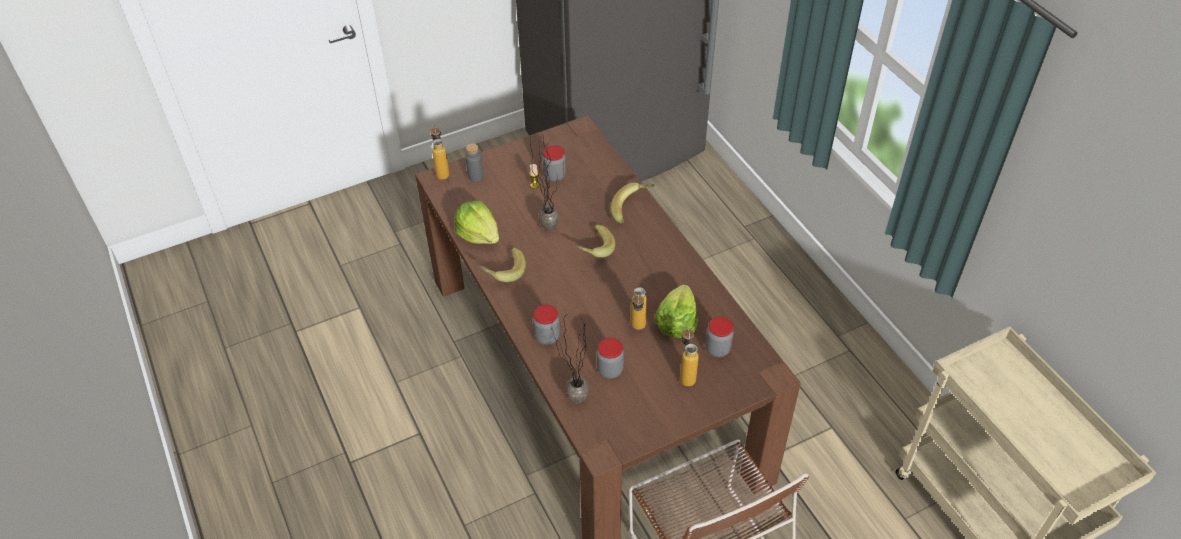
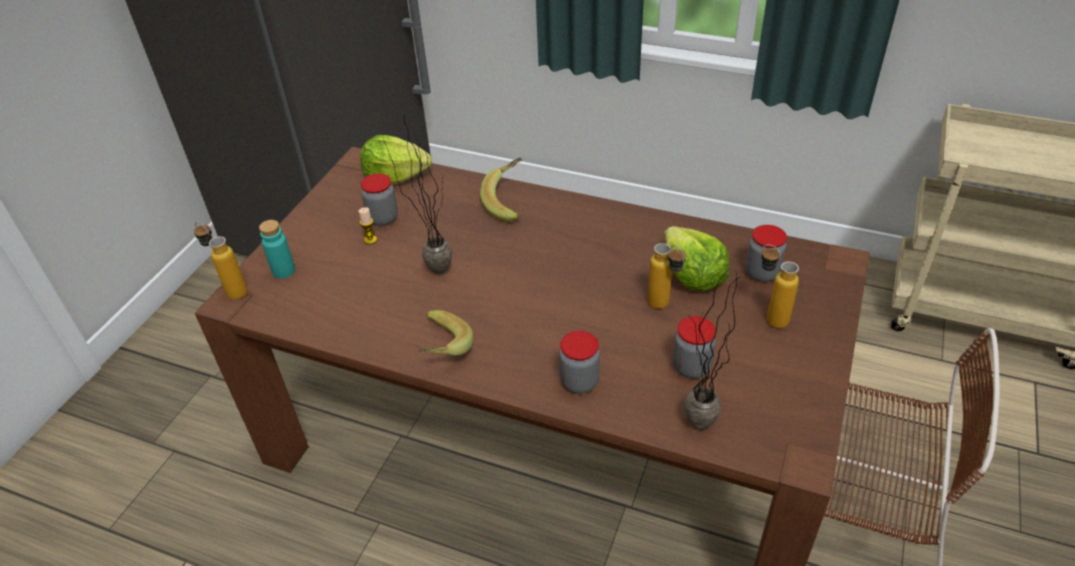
camera: 40 degrees left, 5 degrees down
lettuce [454,201,499,244] -> lettuce moved to [360,135,432,185]
grey bottle [466,143,483,182] -> turquoise bottle [259,220,295,279]
banana [575,224,615,258] -> none

